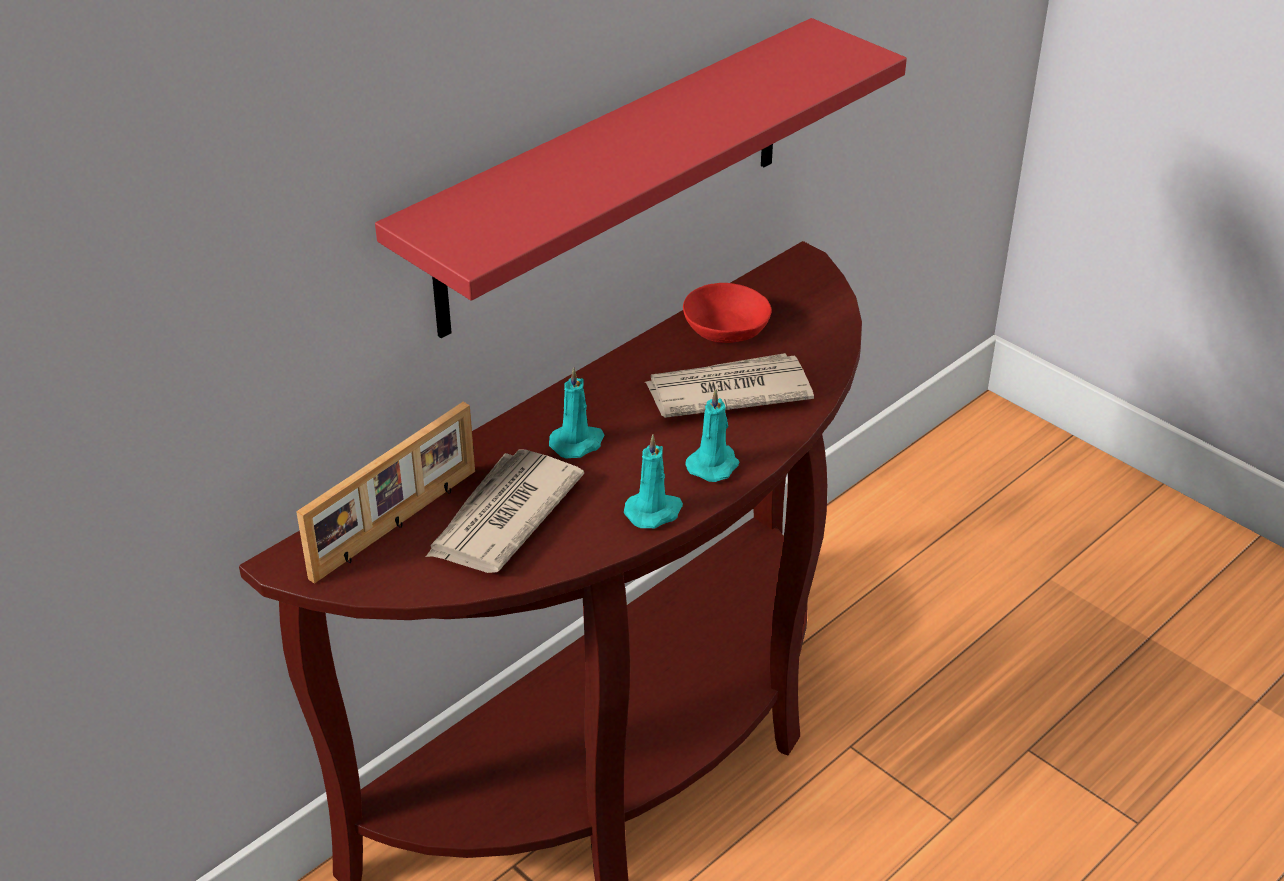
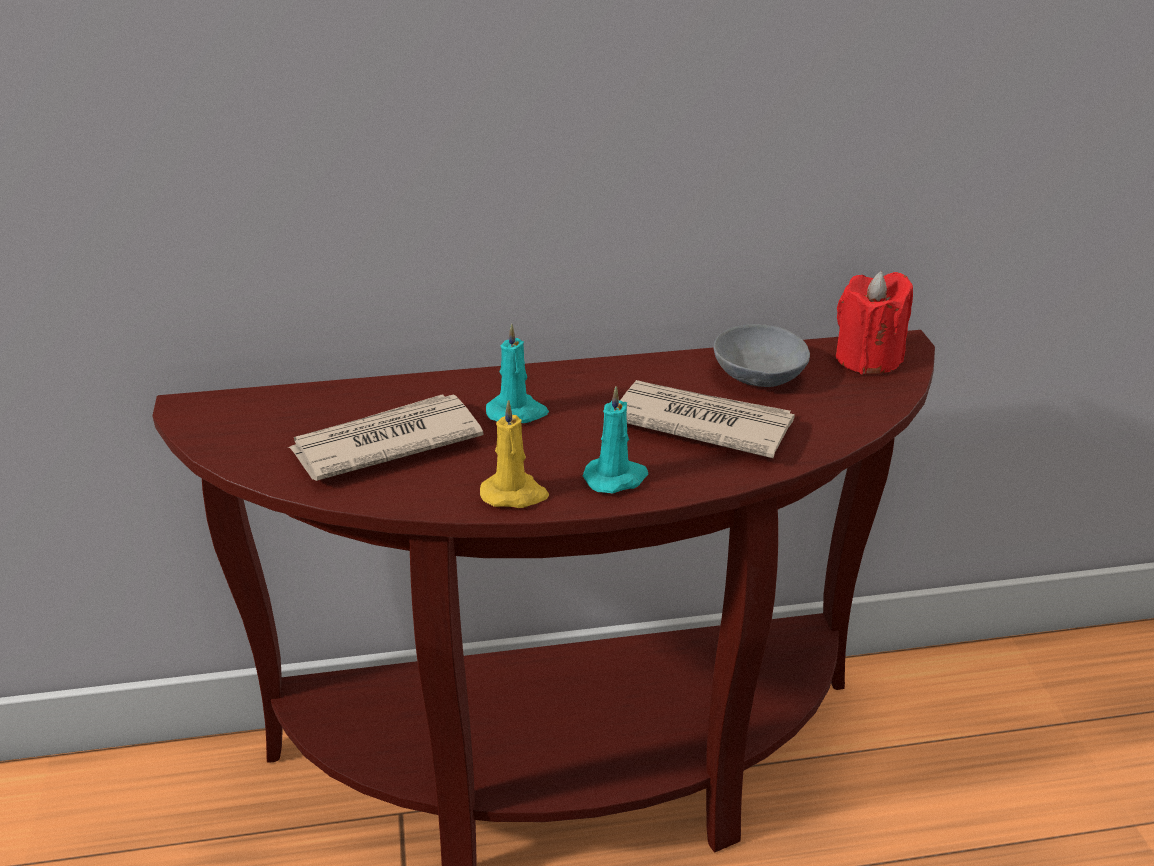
camera: 35 degrees right, 5 degrees down
picture frame [296,402,475,584] -> none
red shelf [375,18,907,338] -> none
turquoise candle [624,435,683,528] -> yellow candle [480,400,549,508]
red bowl [683,283,771,343] -> grey bowl [713,324,810,387]
none -> red candle [836,271,913,375]

